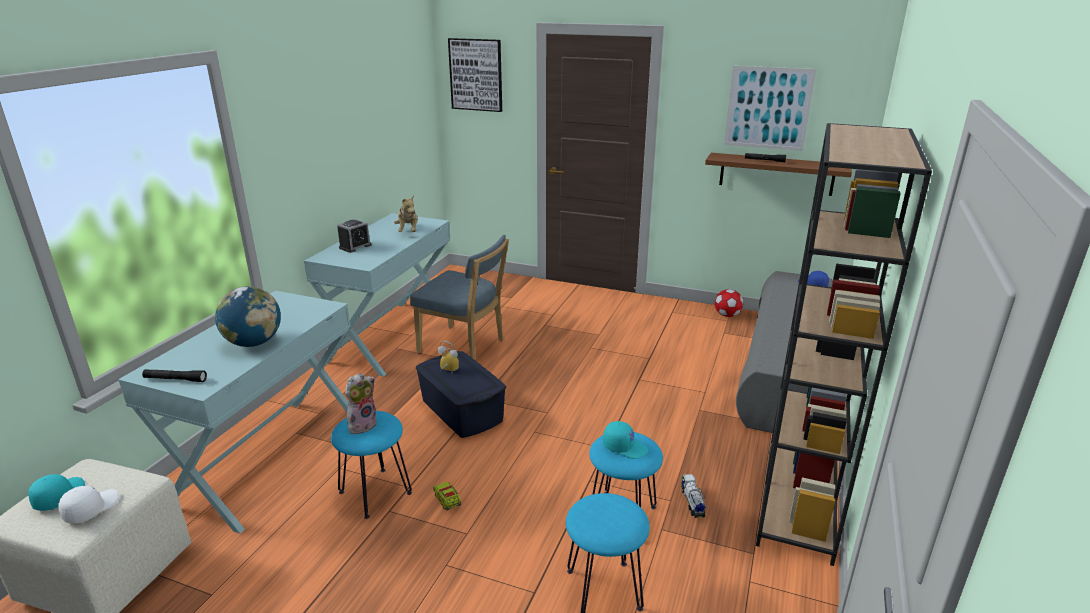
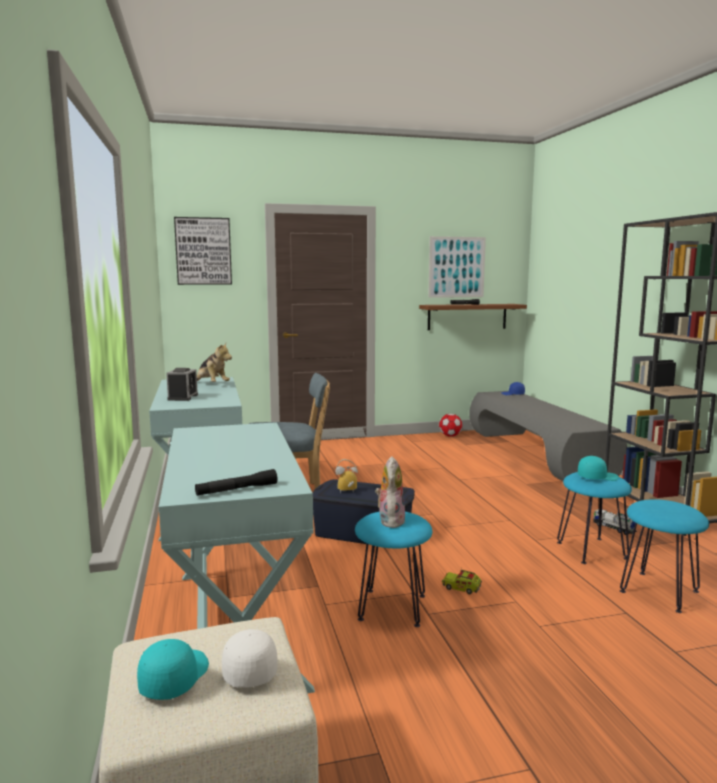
camera: 35 degrees left, 15 degrees down
turquoise cap [28,474,85,511] -> turquoise cap turned 45 degrees clockwise [137,639,209,700]
globe [215,286,281,347] -> none

